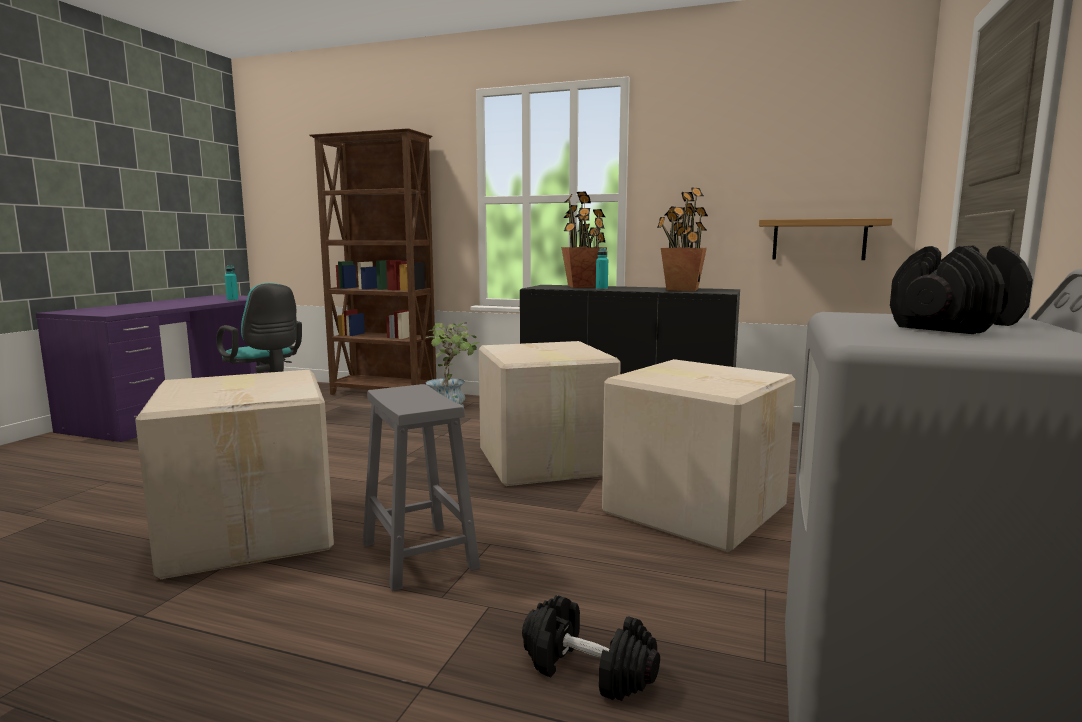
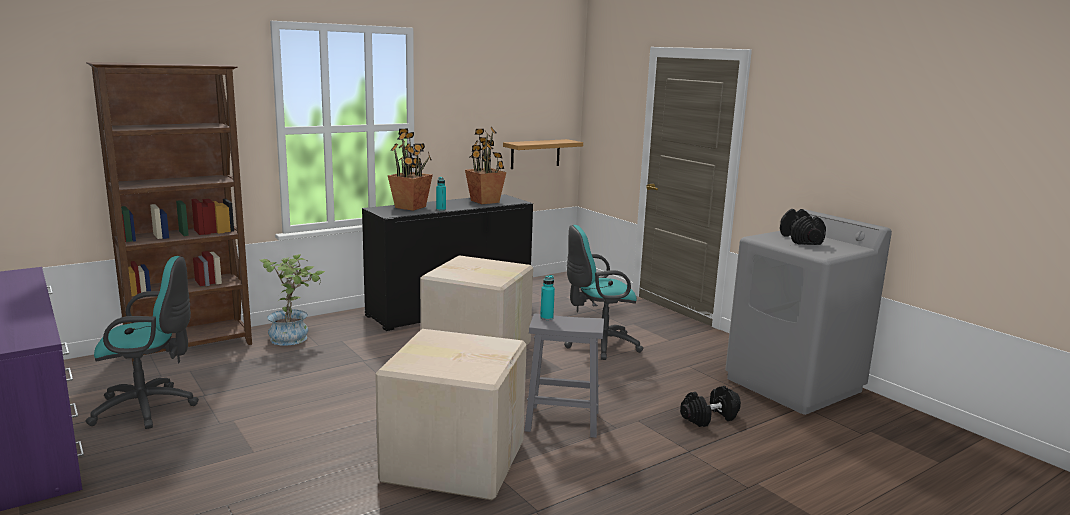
camera: 55 degrees left, 5 degrees up
turquoise bottle [225,265,238,301] -> turquoise bottle moved to [540,275,555,320]
cardboard box [602,359,796,552] -> turquoise office chair [564,225,643,360]

